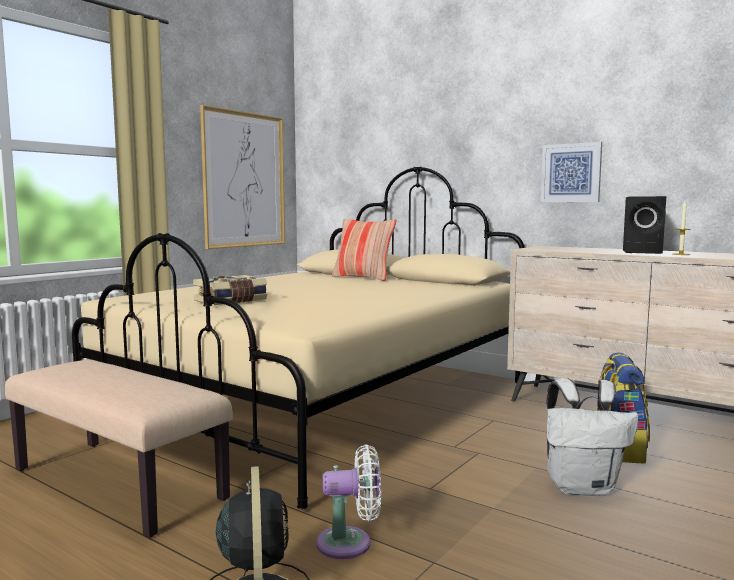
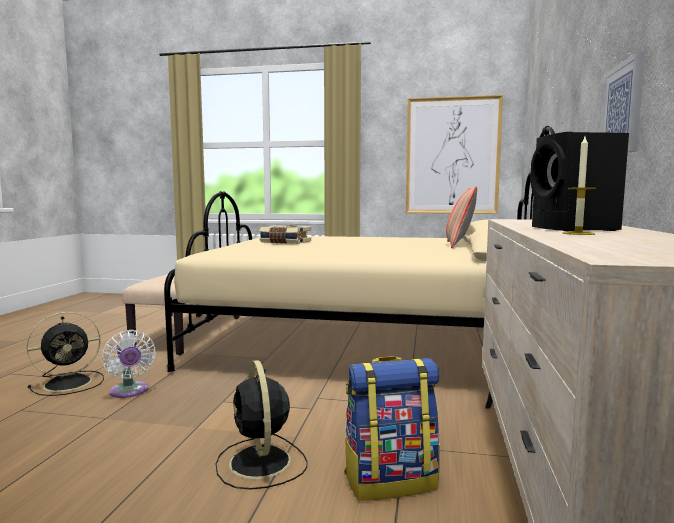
camera: 65 degrees right, 0 degrees up
white backpack [547,379,638,496] -> black fan [216,360,308,490]

